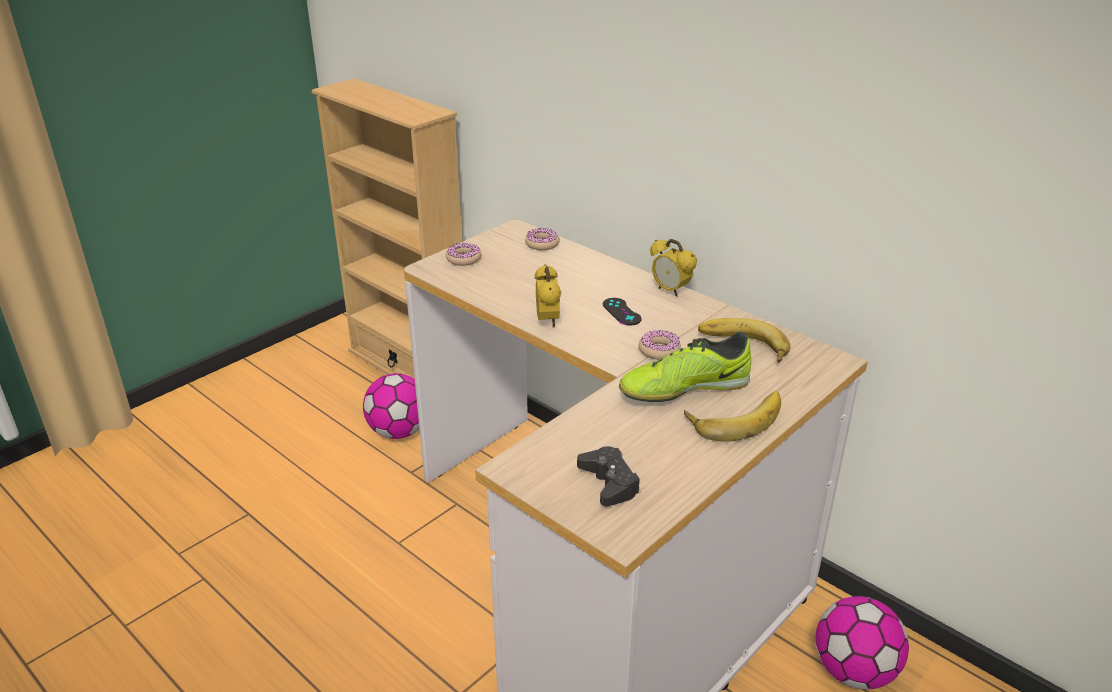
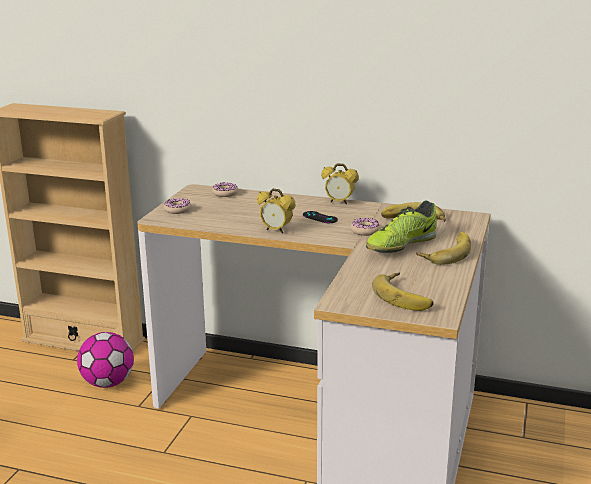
camera: 25 degrees left, 10 degrees down
alarm clock [534,264,561,327] -> alarm clock turned 150 degrees clockwise [257,188,295,233]
black game controller [577,446,640,506] -> banana [372,272,434,311]
football [815,596,909,690] -> none

